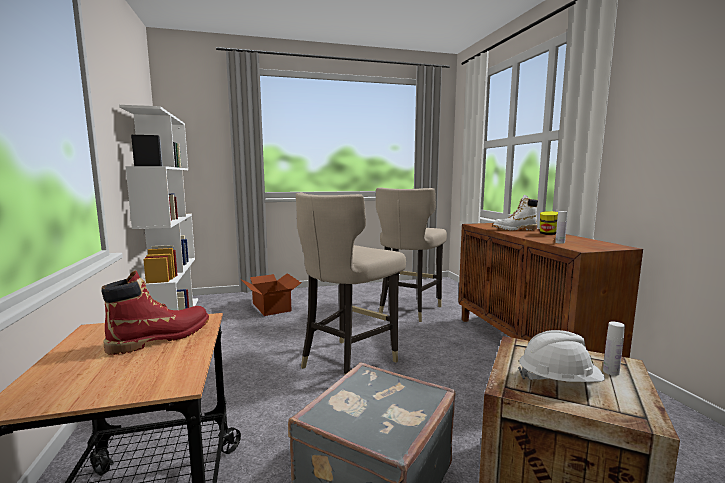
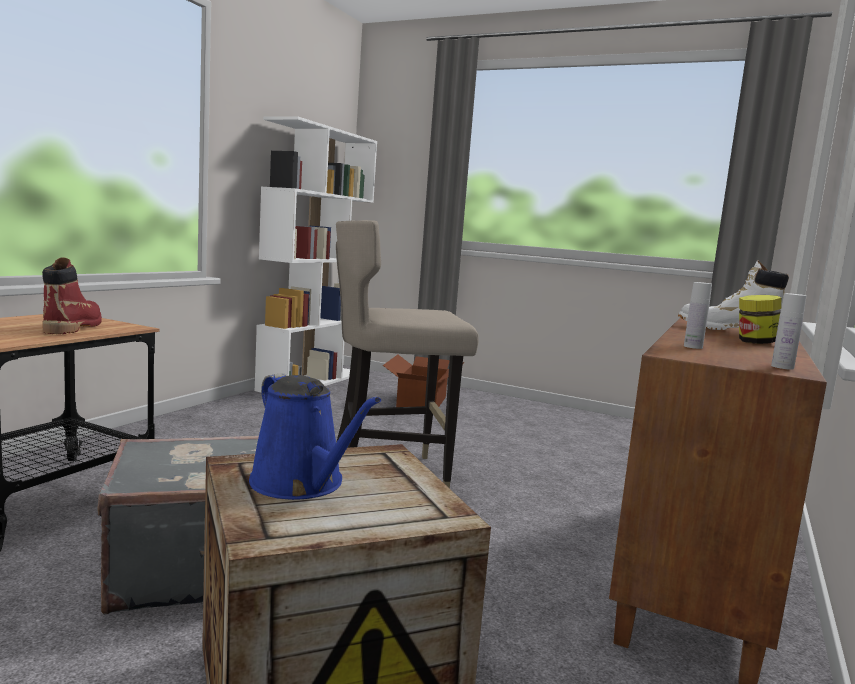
camera: 40 degrees right, 0 degrees up
red boot [101,270,209,355] -> red boot turned 90 degrees counterclockwise [42,257,102,334]
beige stool [376,187,447,322] -> none
white hard hat [518,330,605,382] -> blue watering can [249,373,381,500]
white bottle [603,322,625,376] -> white bottle moved to [771,293,806,370]

